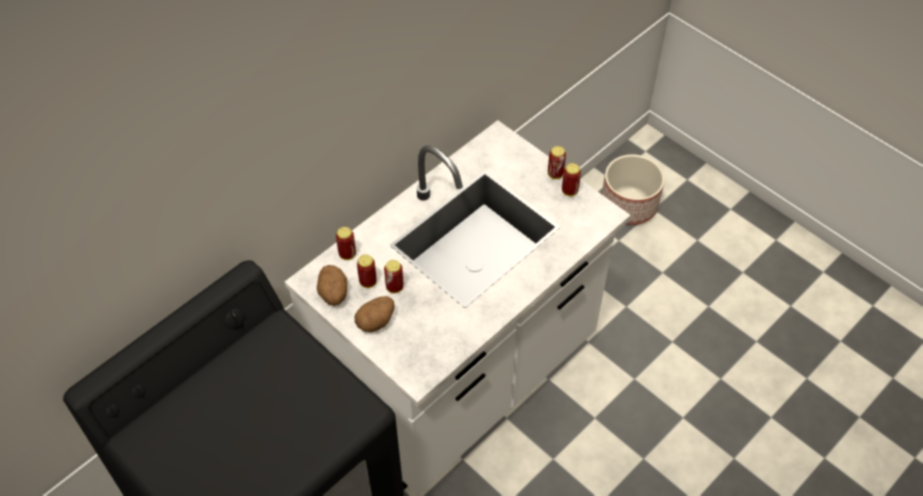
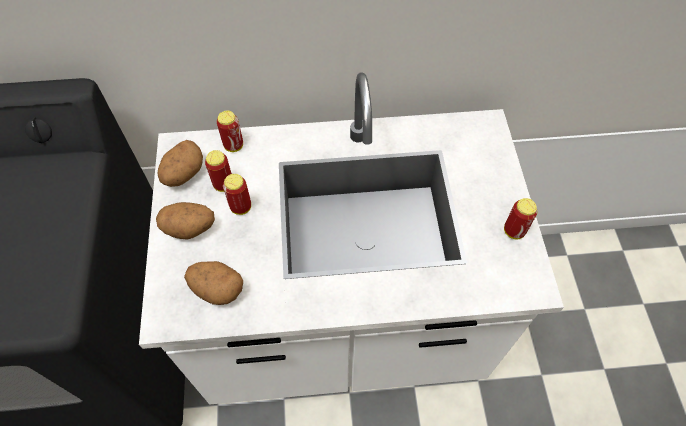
camera: 40 degrees right, 5 degrees up
can [548,146,566,179] -> none
planter [602,155,665,225] -> none
none -> potato [184,261,243,305]

